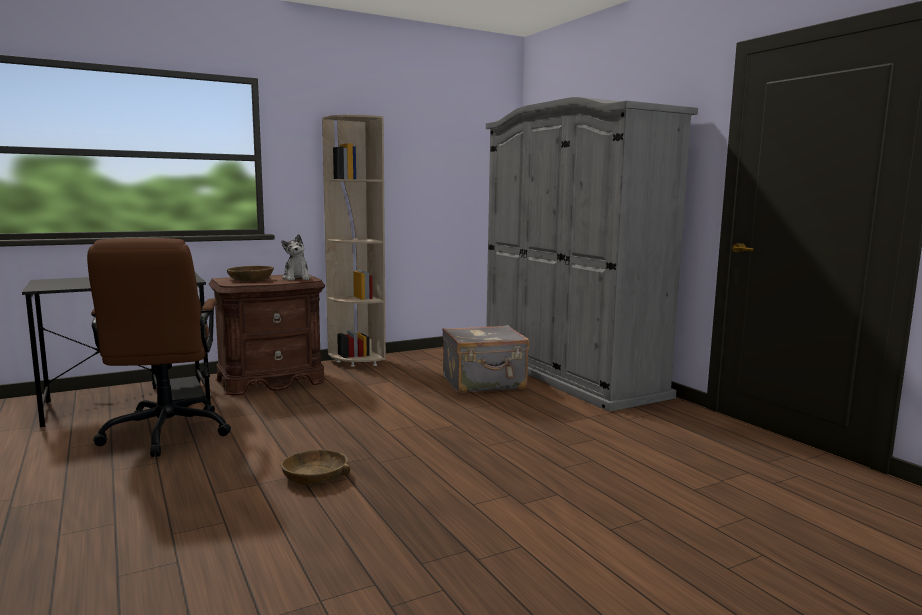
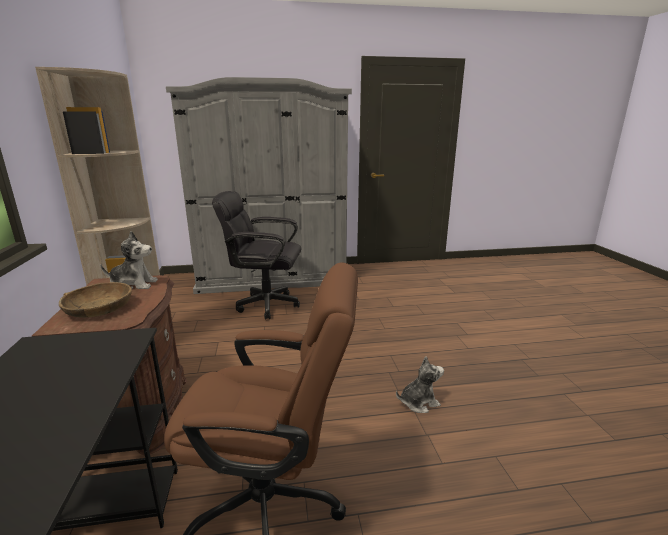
camera: 70 degrees left, 10 degrees up
brown bowl [280,450,350,485] -> plush toy [396,357,444,413]
grey suitcase [442,325,529,393] -> black office chair [212,191,301,320]

